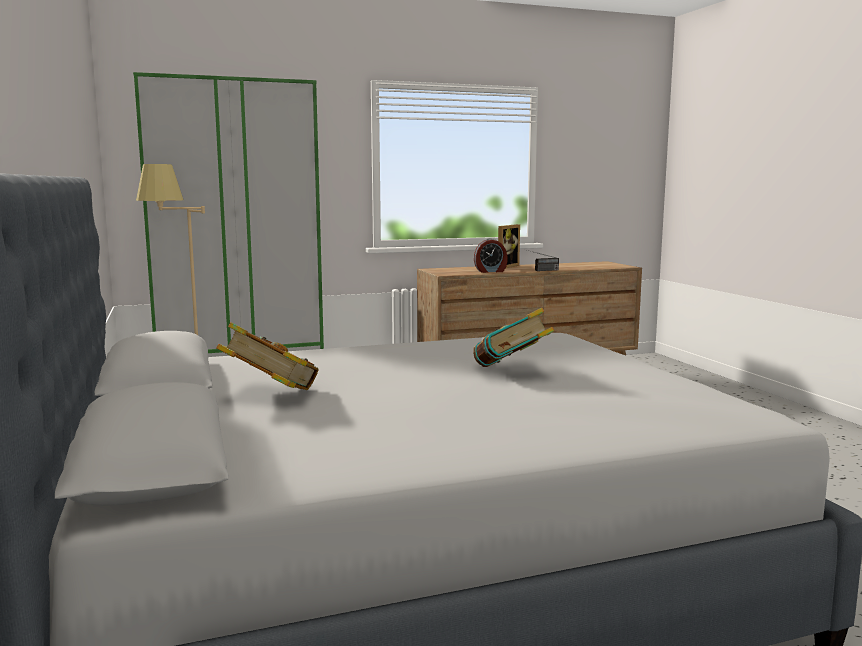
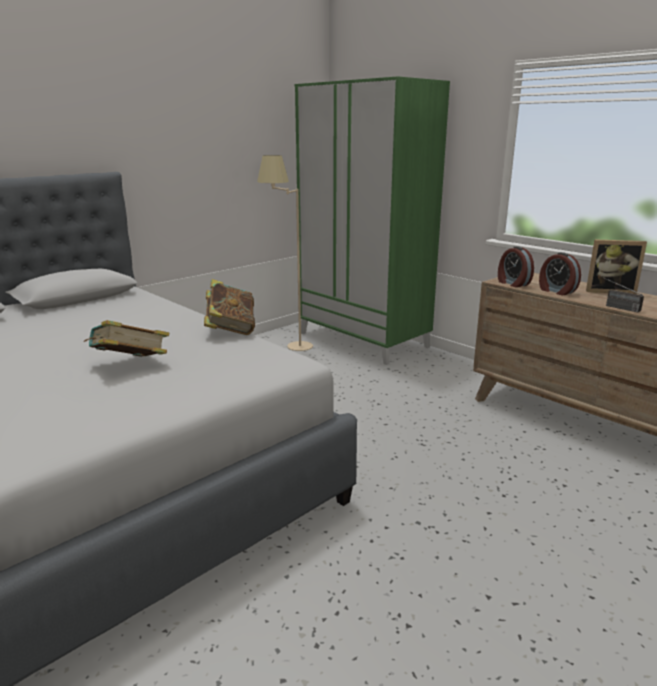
camera: 65 degrees right, 10 degrees up
book [216,322,319,390] -> book moved to [204,279,255,335]
none -> alarm clock [498,246,534,287]

